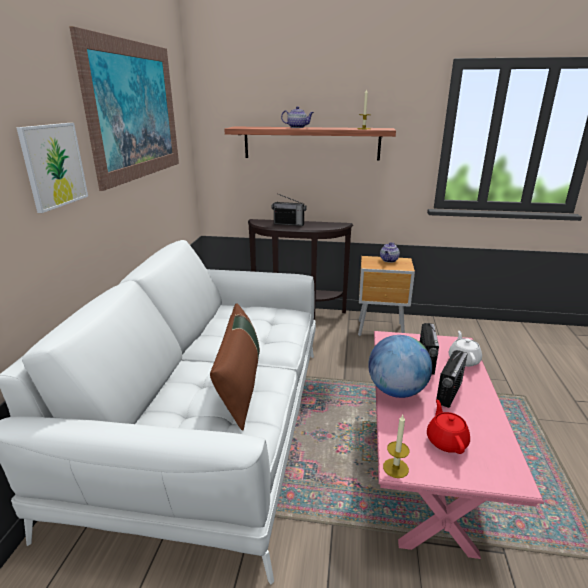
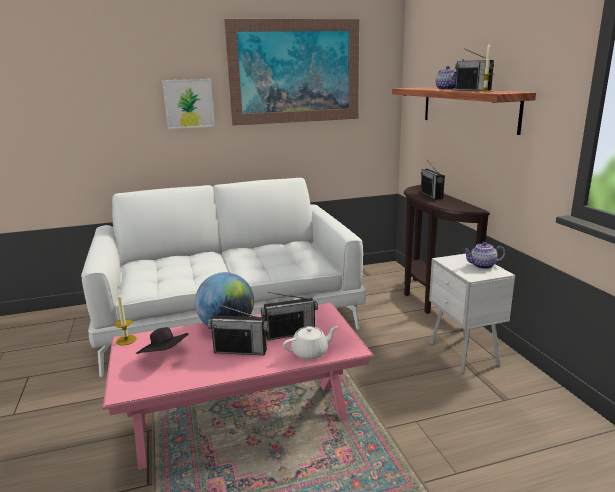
camera: 65 degrees right, 5 degrees down
brown pillow [210,303,260,431] -> none
brown nightstand [358,256,415,336] -> white nightstand [429,254,515,373]
red teapot [427,399,470,454] -> black hat [135,327,188,354]
none -> radio [455,48,494,91]

